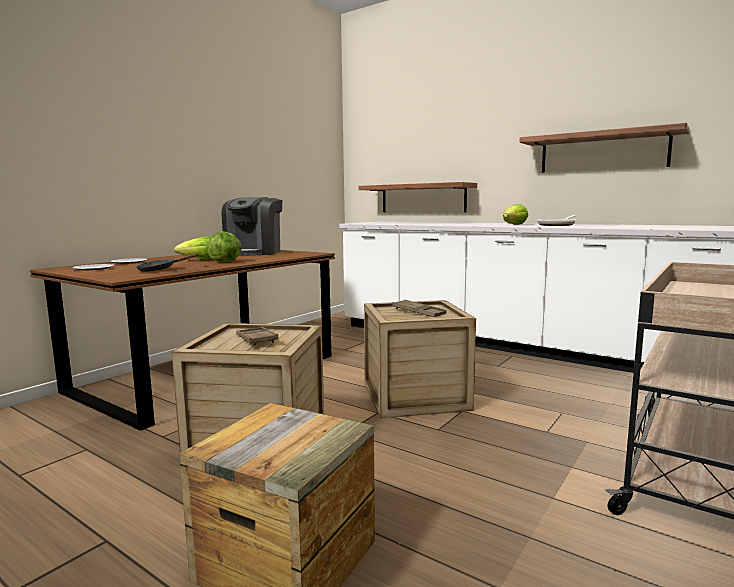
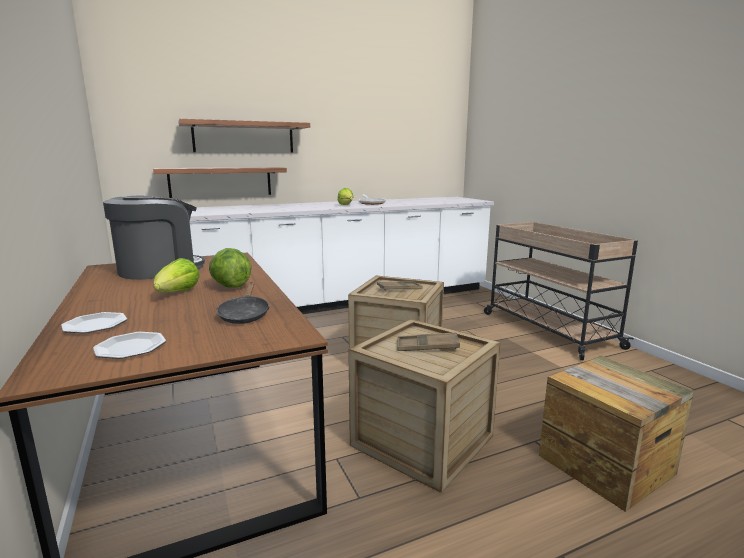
camera: 60 degrees left, 5 degrees up
coffee machine [222,197,282,256] -> coffee machine turned 90 degrees counterclockwise [103,195,205,280]
shelf [520,123,690,173] -> shelf moved to [178,119,310,153]

